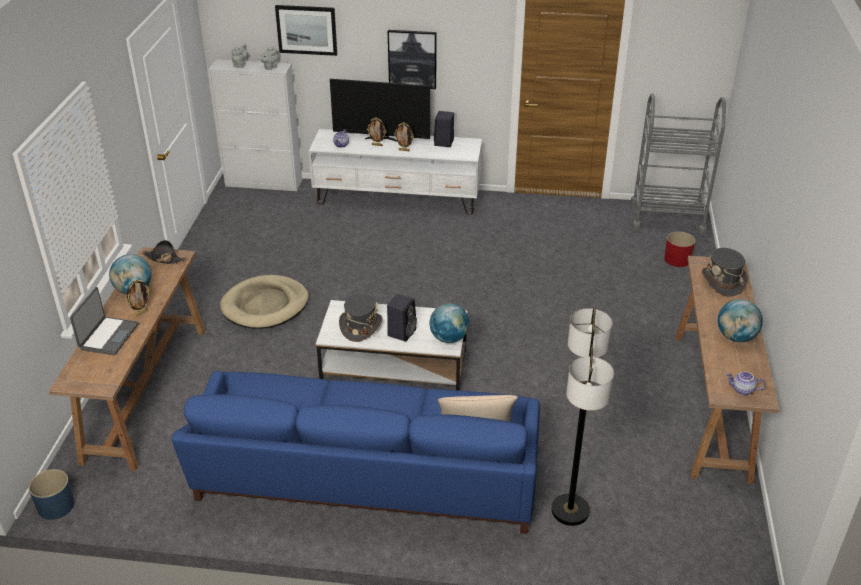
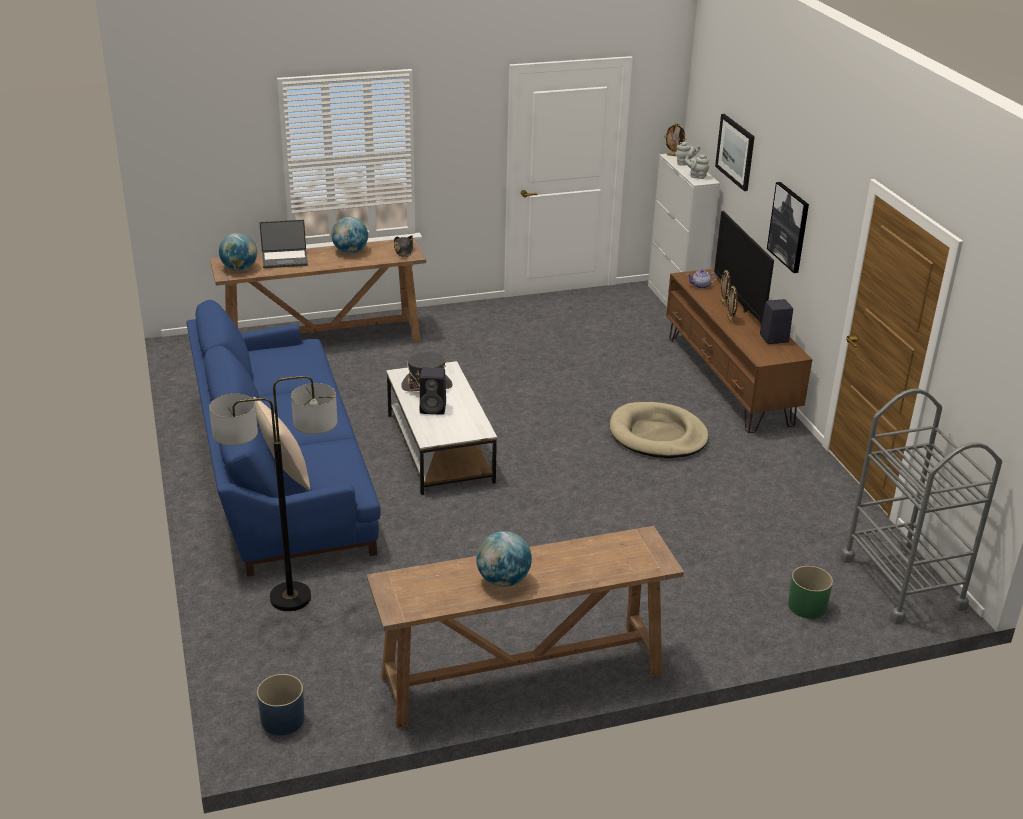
camera: 65 degrees right, 5 degrees down
blue planter [29,469,74,520] -> blue planter moved to [257,674,305,735]
picture frame [127,279,150,317] -> picture frame moved to [664,123,687,156]
beige dog bed [220,275,309,329] -> beige dog bed moved to [610,402,709,458]
white tv stand [309,129,482,214] -> brown tv stand [666,268,813,433]
globe [430,303,469,343] -> globe moved to [219,233,257,271]
red planter [664,232,695,267] -> green planter [788,566,833,619]
grey hat [702,248,747,297] -> none
teapot [726,372,765,395] -> none

